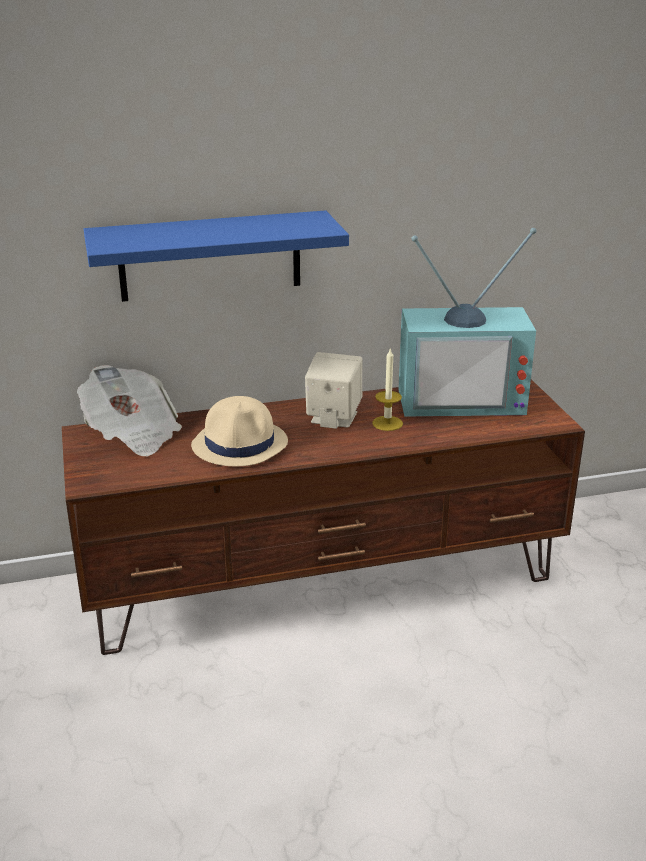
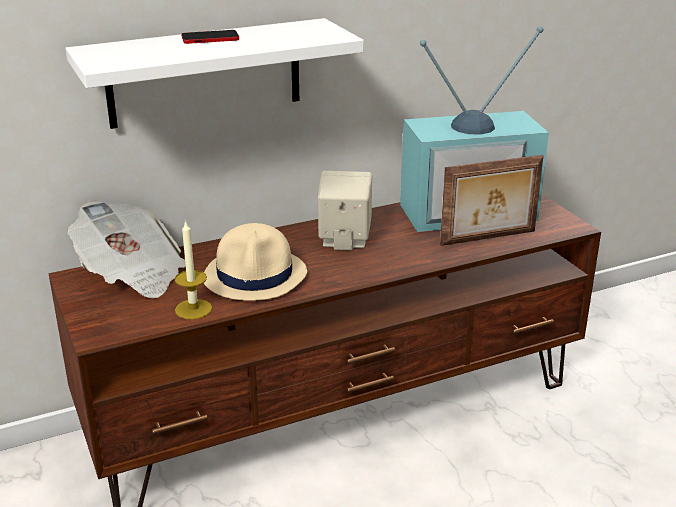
camera: 10 degrees left, 0 degrees up
blue shelf [84,210,349,302] -> white shelf [65,18,364,129]
candle [372,347,403,431] -> candle moved to [175,220,212,319]
none -> phone [181,30,239,44]
none -> picture frame [440,155,544,246]

